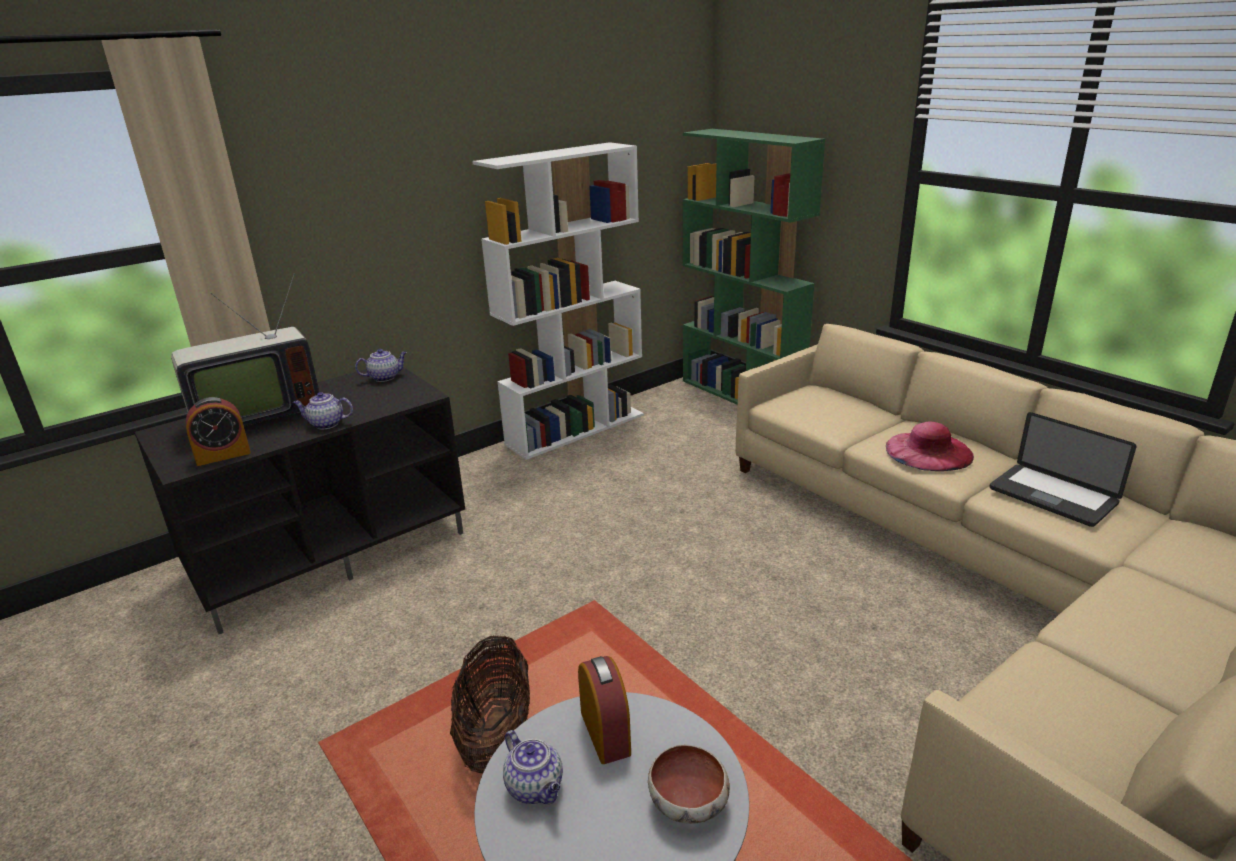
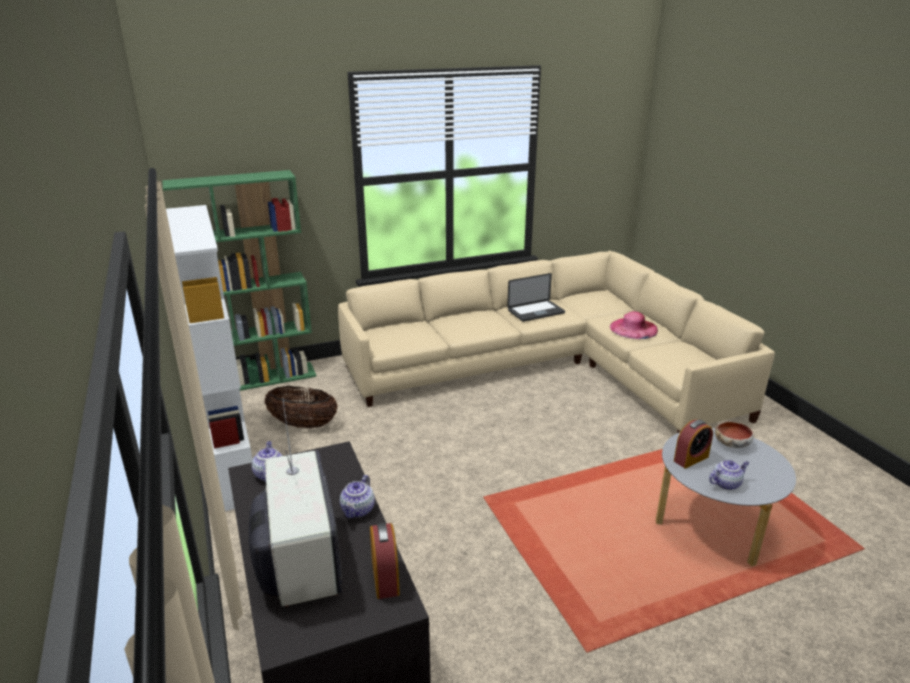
camera: 75 degrees left, 0 degrees up
basket [450,634,530,773] -> basket moved to [265,386,337,428]
alarm clock [578,656,631,764] -> alarm clock turned 150 degrees clockwise [674,419,713,469]
pink hat [886,421,974,471] -> pink hat moved to [610,311,658,339]

